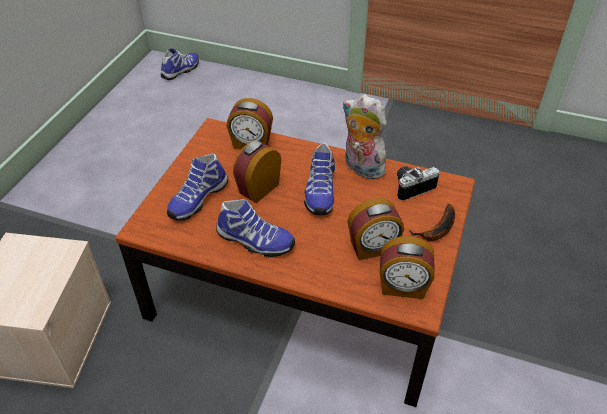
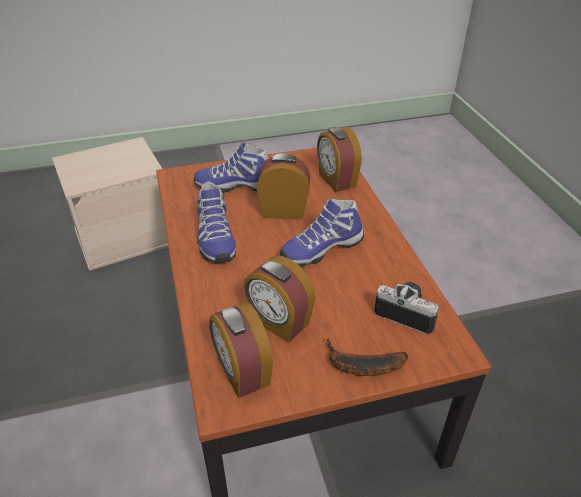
camera: 55 degrees right, 5 degrees down
shoe [161,48,199,80] -> none
plush toy [342,94,391,180] -> none

